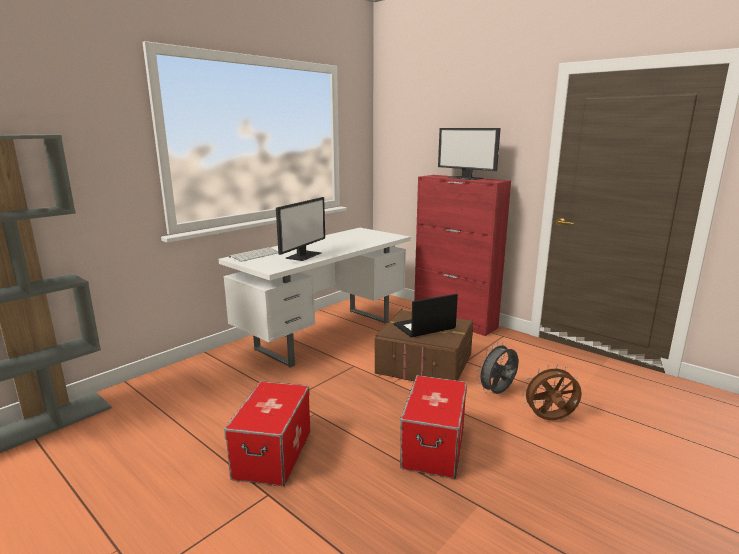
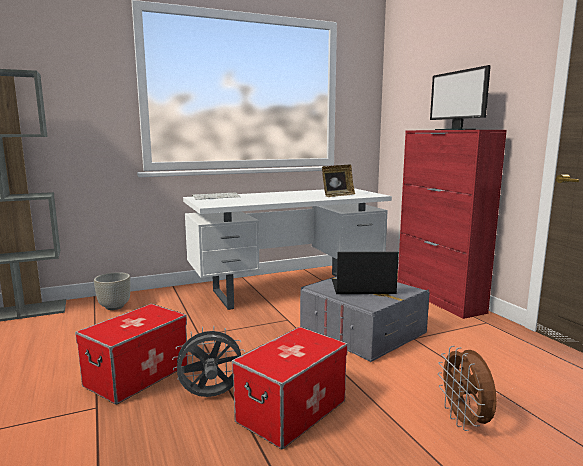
camera: 25 degrees right, 5 degrees down
monitor [276,197,325,261] -> none
brown storage box [375,309,473,381] -> grey storage box [300,276,430,362]
grey fan [476,342,519,394] -> grey fan moved to [172,326,245,397]
brown fan [521,364,582,420] -> brown fan turned 120 degrees counterclockwise [438,346,497,431]
none -> grey planter [94,272,131,310]
none -> picture frame [322,165,355,197]

